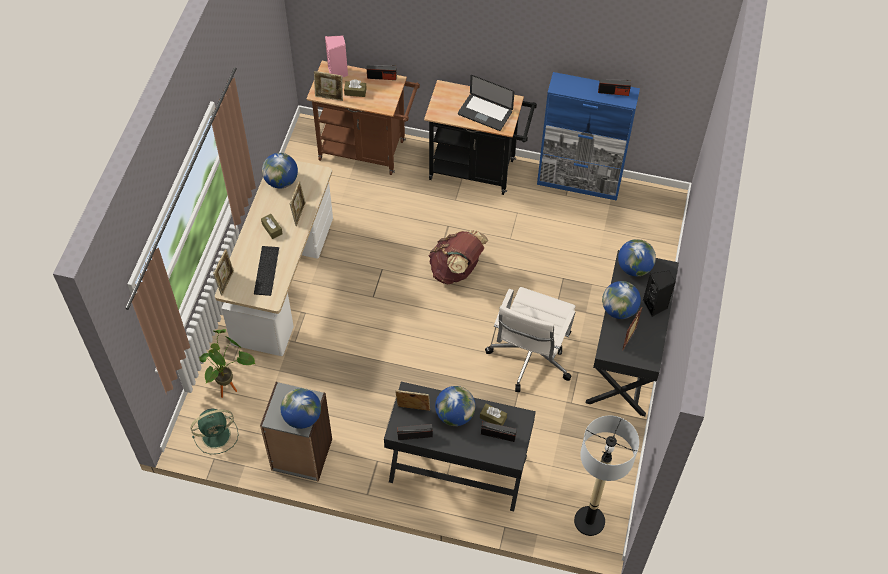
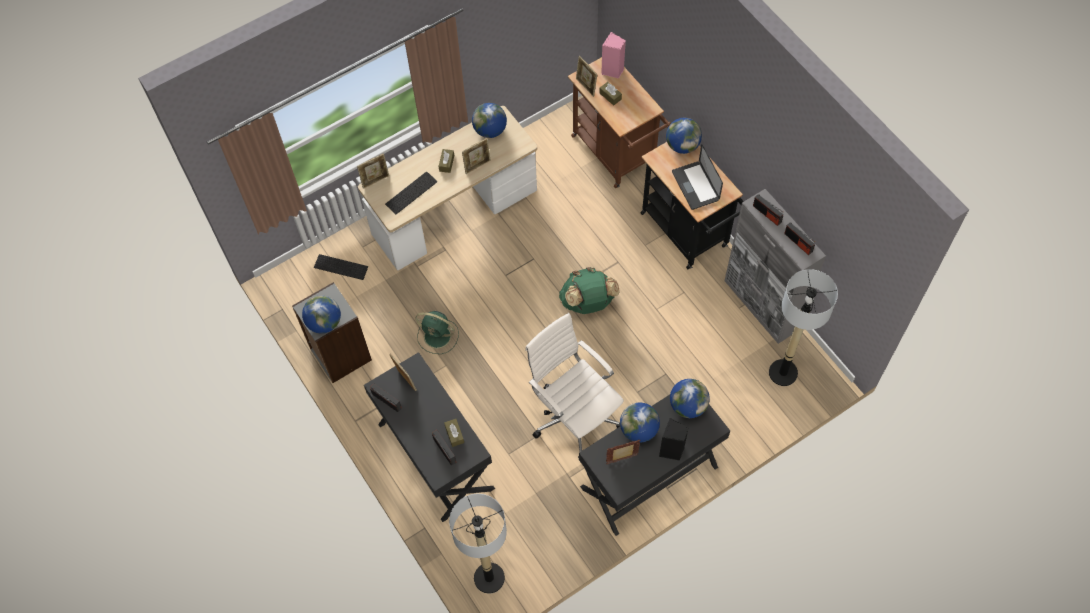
camera: 45 degrees right, 5 degrees up
green fan [191,408,238,454] -> green fan moved to [415,311,459,354]
potted plant [199,329,255,398] -> keyboard [314,254,368,280]
radio [367,65,397,80] -> radio moved to [753,195,784,226]
brown backpack [429,230,488,285] -> green backpack [559,267,620,314]
globe [435,386,475,426] -> globe moved to [666,118,702,154]
white office chair [485,287,576,392] -> white office chair turned 75 degrees clockwise [525,313,624,464]
blue cabinet [537,72,640,201] -> grey cabinet [725,189,826,344]
none -> floor lamp [769,269,838,386]

